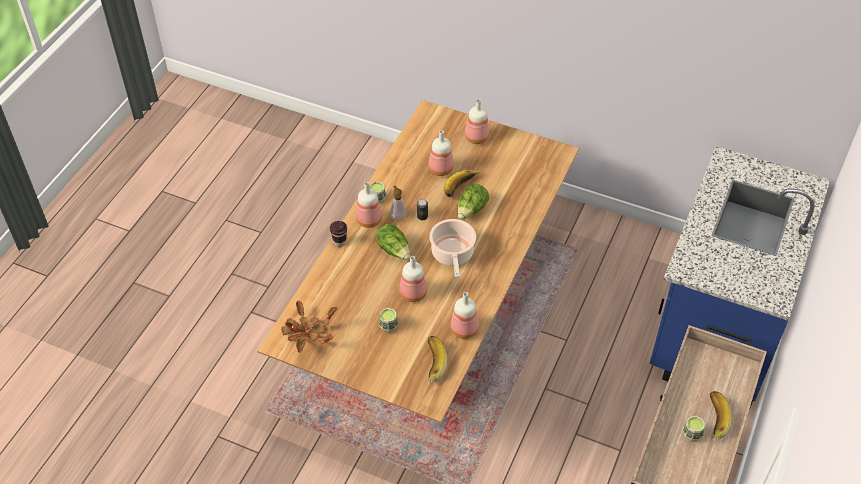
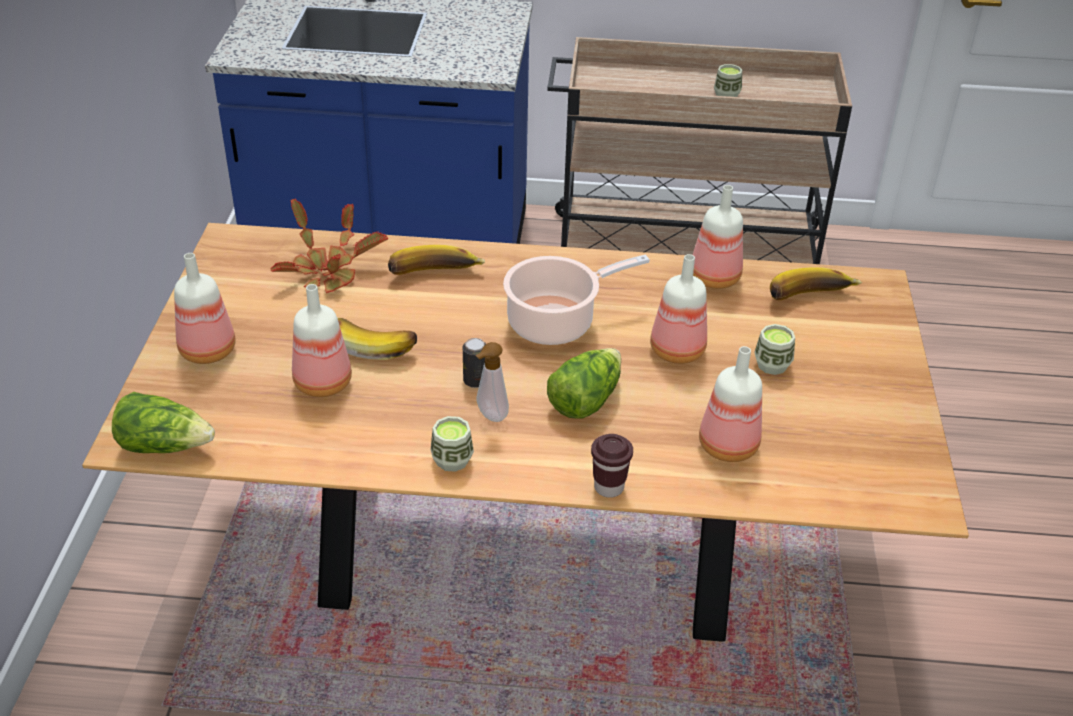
camera: 110 degrees left, 10 degrees down
potted plant [281,300,338,353] -> potted plant moved to [271,199,388,293]
bottle [356,182,382,228] -> bottle moved to [699,346,762,462]
lettuce [457,184,489,219] -> lettuce moved to [112,392,215,453]
banana [710,391,732,441] -> banana moved to [388,245,485,275]

